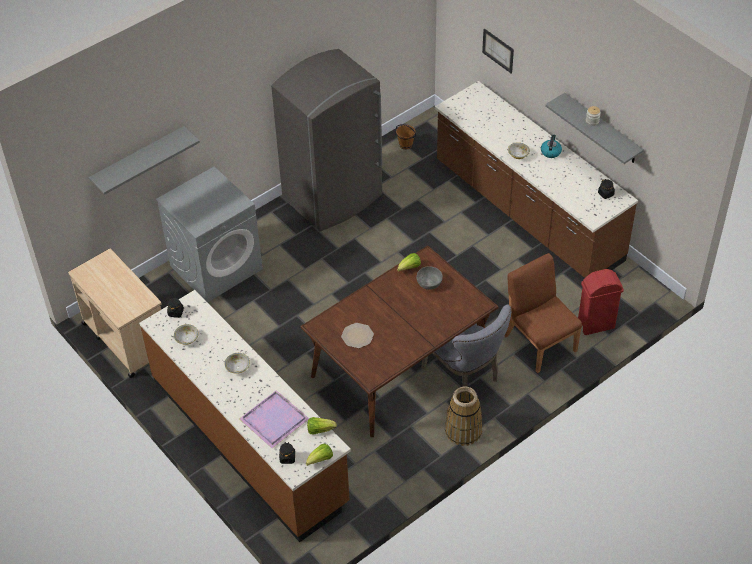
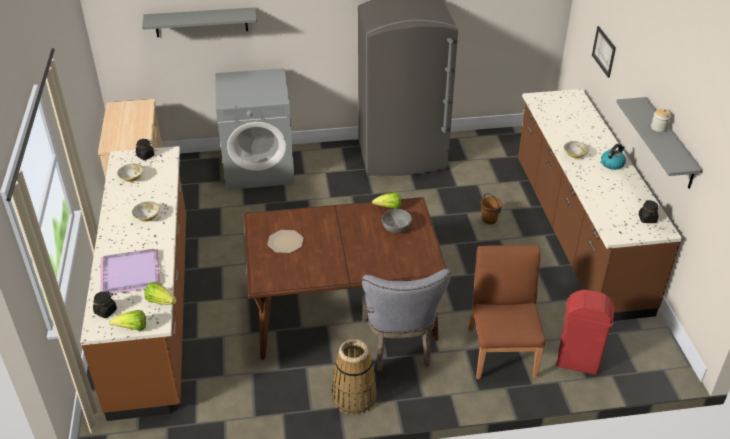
camera: 30 degrees right, 10 degrees down
brown bucket [395,124,416,150] -> brown bucket moved to [481,193,503,225]

